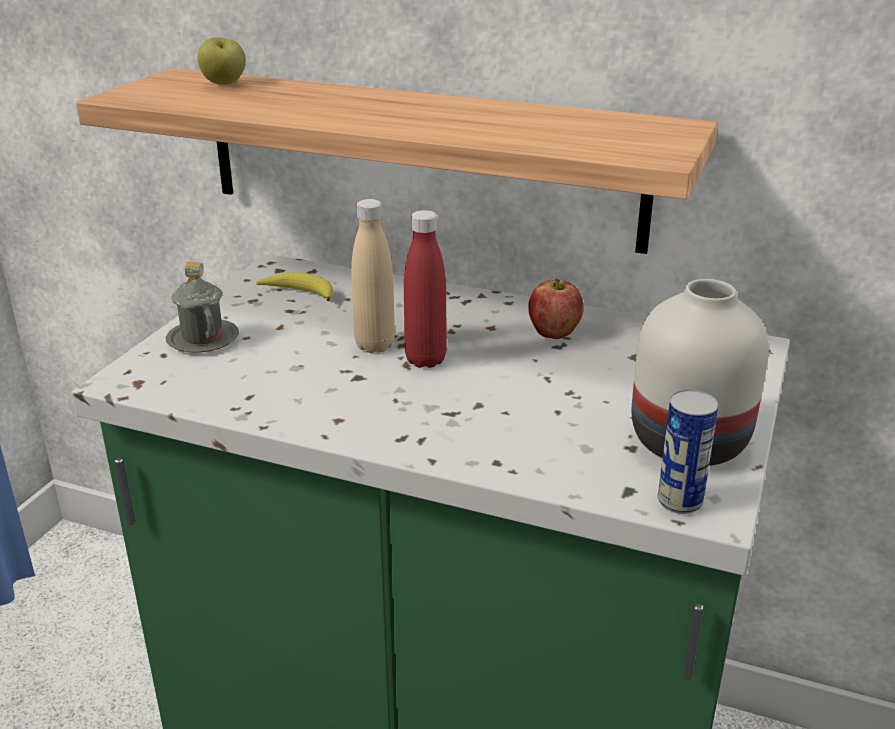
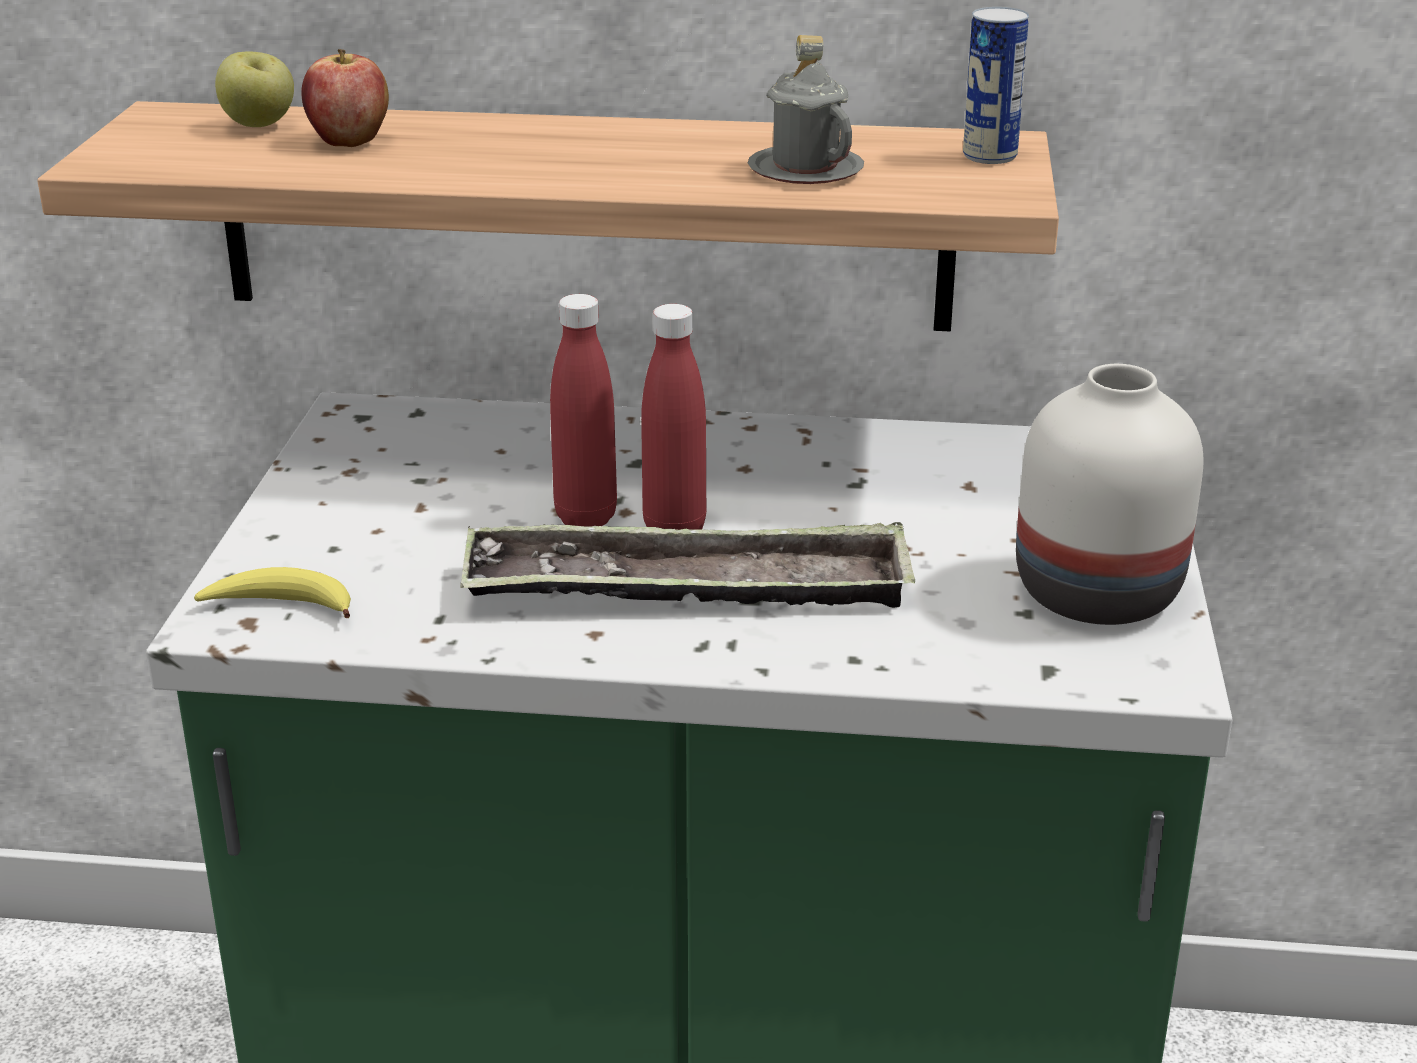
camera: 15 degrees left, 0 degrees up
grey mug [166,261,239,353] -> grey mug moved to [748,35,864,184]
banana [256,273,334,301] -> banana moved to [194,567,351,618]
beige bottle [351,199,395,353] -> red bottle [550,294,617,527]
apple [528,279,584,339] -> apple moved to [301,49,389,147]
can [658,390,718,514] -> can moved to [963,7,1029,164]
none -> tray [460,522,915,608]

